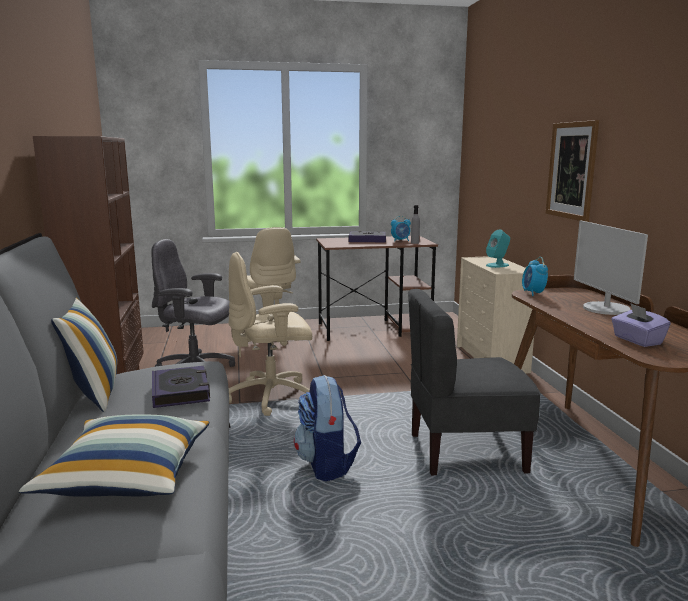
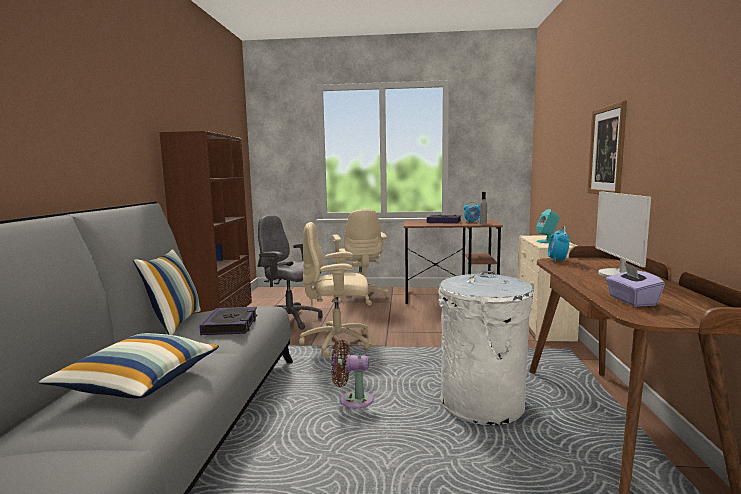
camera: 15 degrees right, 5 degrees down
backpack [294,375,361,481] -> brown fan [331,340,374,408]
grey chair [408,289,541,475] -> white trash can [438,271,534,425]

